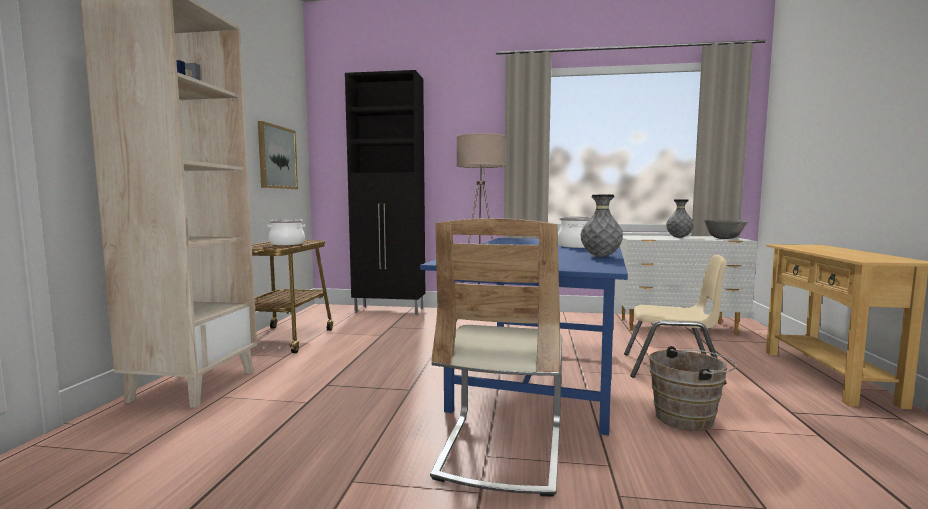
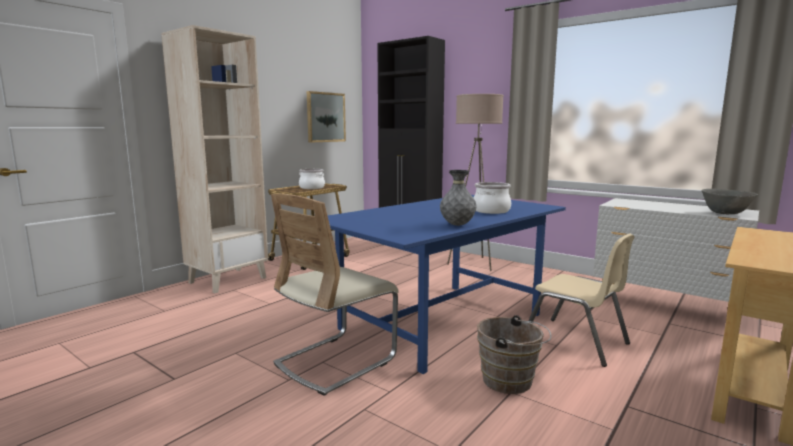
camera: 30 degrees right, 5 degrees up
grey vase [666,200,694,238] -> none

